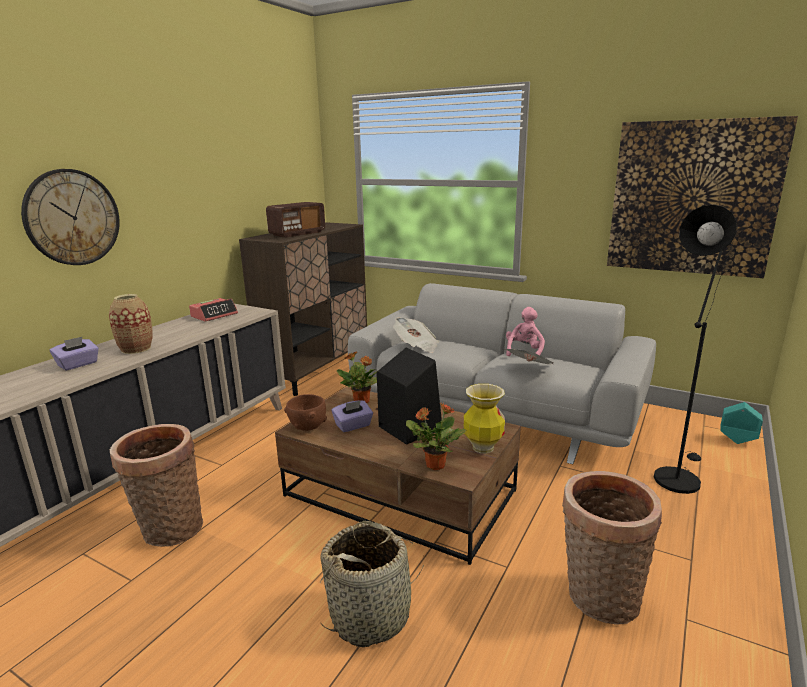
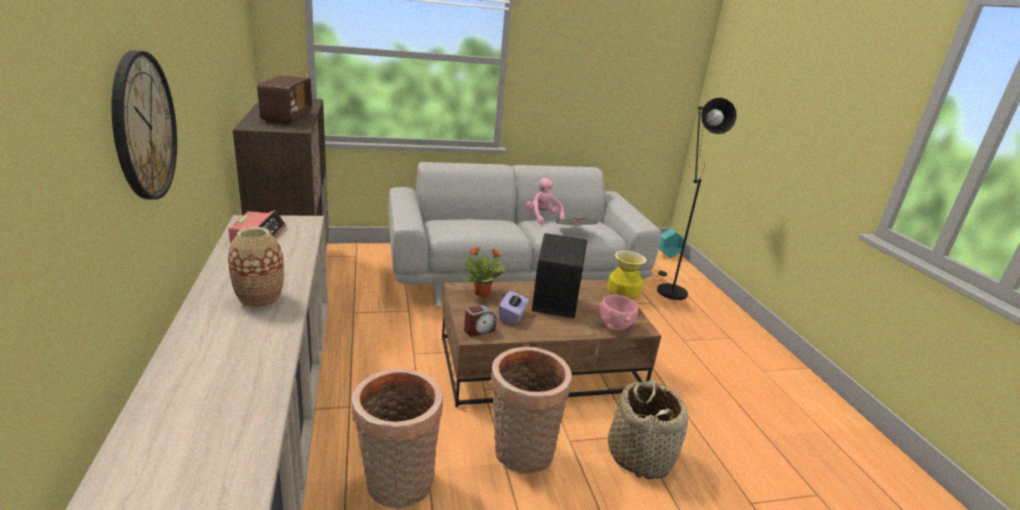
camera: 45 degrees left, 5 degrees up
purple tissue box [50,337,99,370] -> none
brown bowl [284,394,327,431] -> alarm clock [464,305,496,337]
newspaper [393,317,439,353] -> none
potted plant [406,403,466,470] -> pink bowl [598,295,638,331]
basket [562,471,662,625] -> basket moved to [490,347,572,474]
picture [607,116,798,278] -> none

